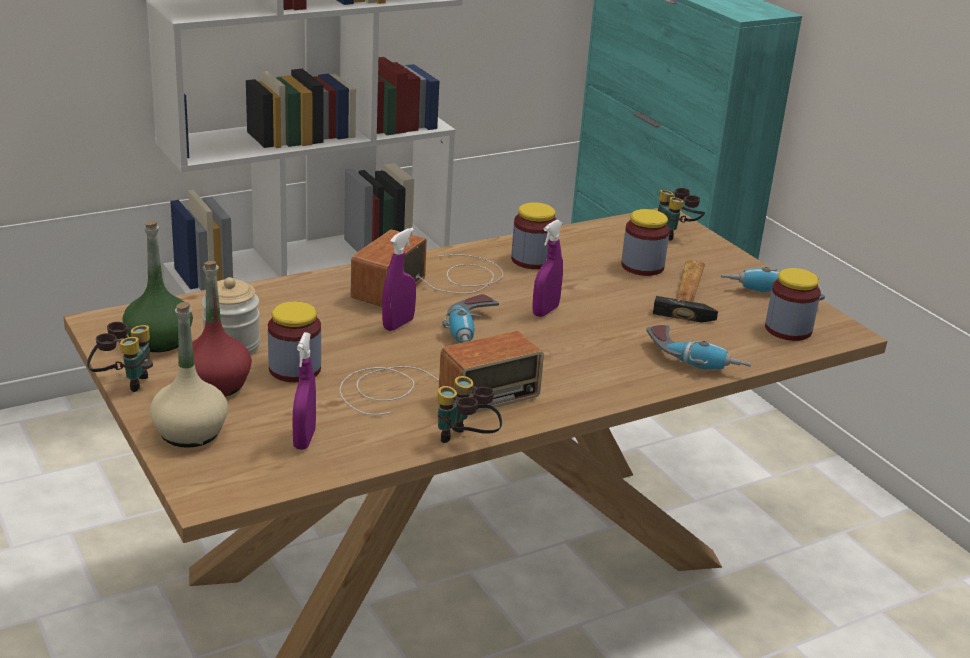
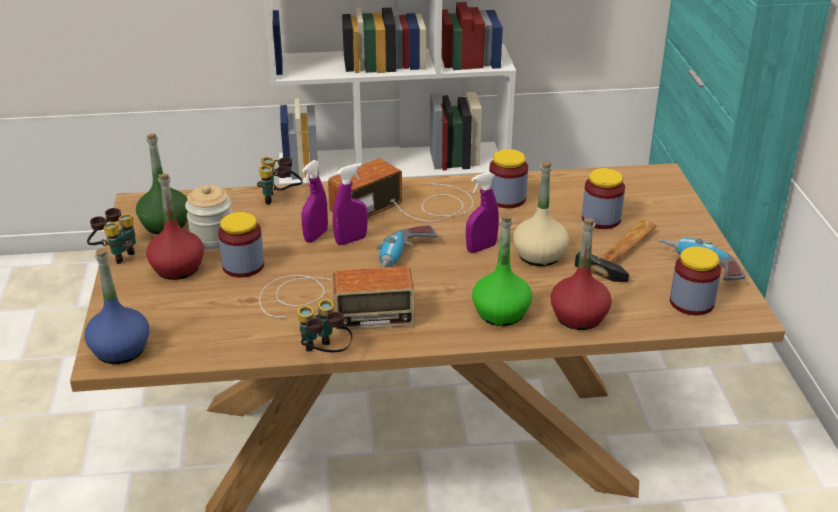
camera: 25 degrees right, 5 degrees up
beige bottle [150,302,228,448] -> beige bottle moved to [513,161,569,266]
purple spray bottle [293,332,316,449] -> purple spray bottle moved to [301,160,328,243]
power drill [646,325,751,369] -> red bottle [550,218,612,330]
binoculars [658,188,705,241] -> binoculars moved to [257,157,303,205]
none -> blue bottle [84,247,149,364]
none -> green bottle [472,214,532,326]

